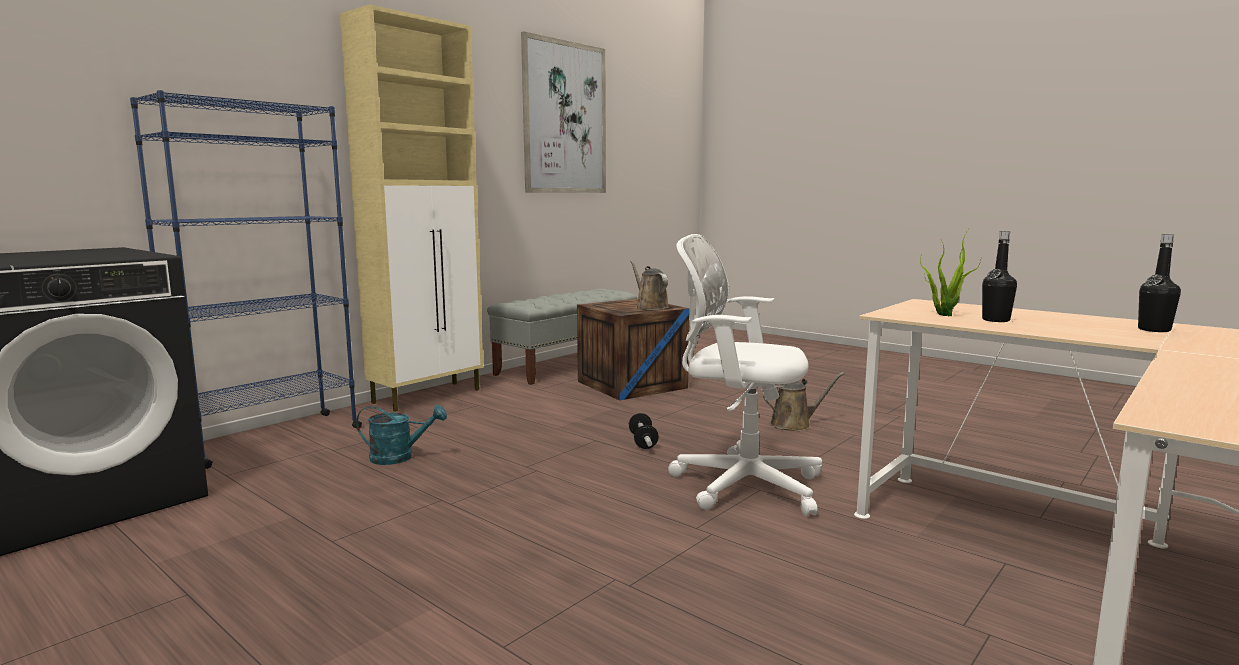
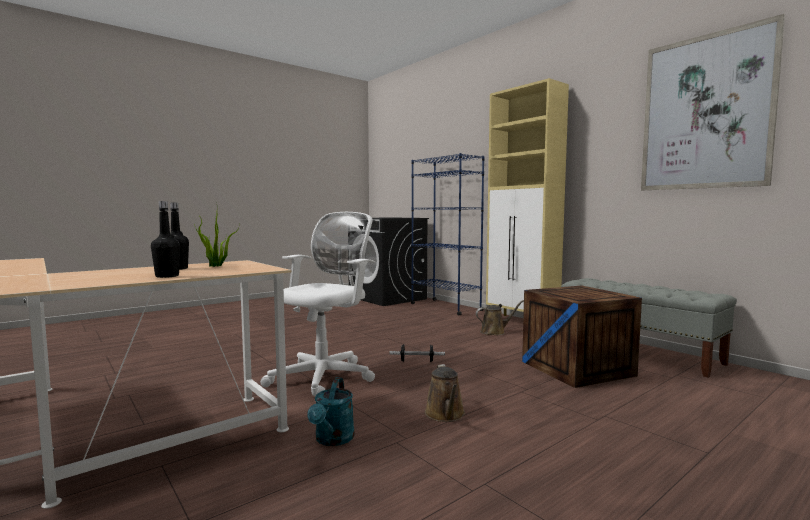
camera: 100 degrees right, 5 degrees down
turquoise watering can [356,405,447,465] -> turquoise watering can moved to [307,377,355,446]
brown watering can [630,260,669,310] -> brown watering can moved to [476,300,524,335]
black bottle [1138,234,1181,332] -> black bottle moved to [151,201,180,278]

